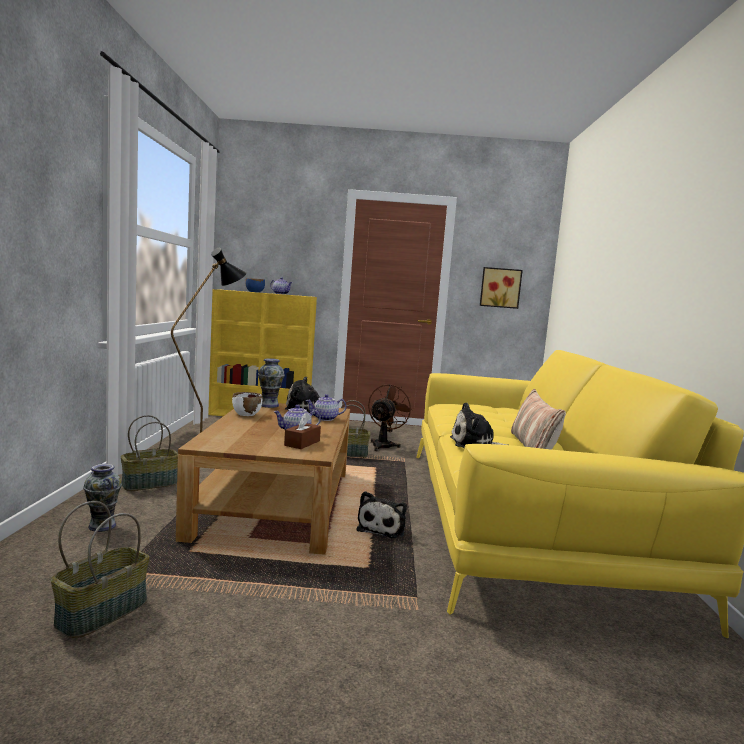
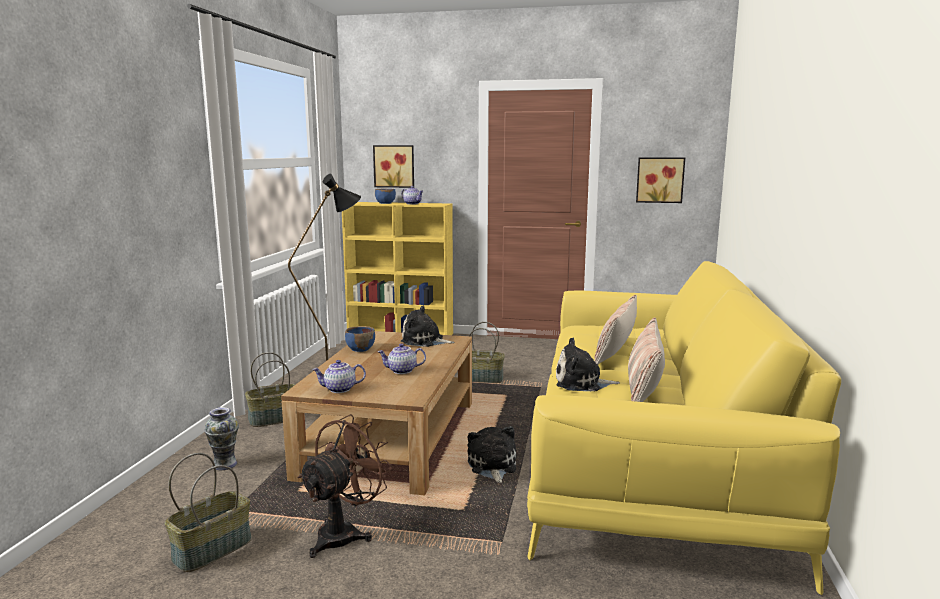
camera: 10 degrees right, 5 degrees up
white bowl [232,392,262,416] -> blue bowl [345,326,375,352]
vase [258,358,285,408] -> none
brown tissue box [284,413,321,449] -> none
teapot [306,394,346,421] -> teapot moved to [312,360,366,393]
plush toy [357,491,407,538] -> plush toy turned 150 degrees clockwise [467,426,516,483]
brown fan [368,384,413,451] -> brown fan moved to [298,414,394,558]
none -> picture [373,145,414,188]
none -> pillow [594,295,637,365]

